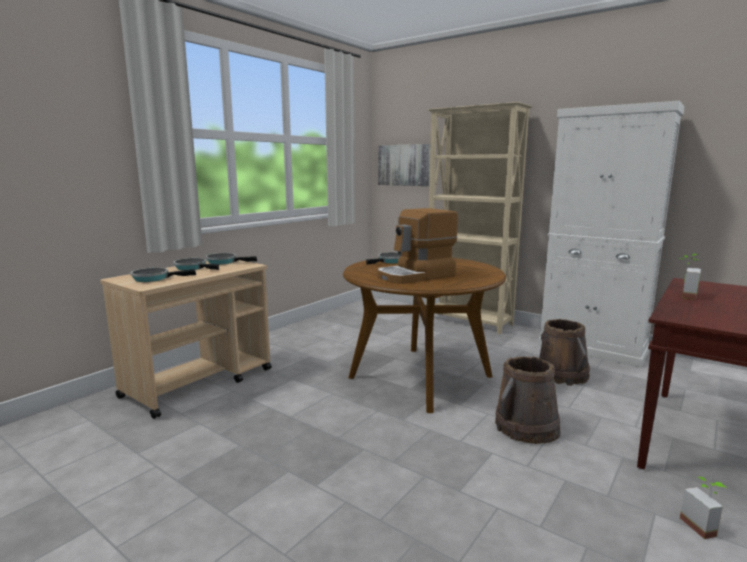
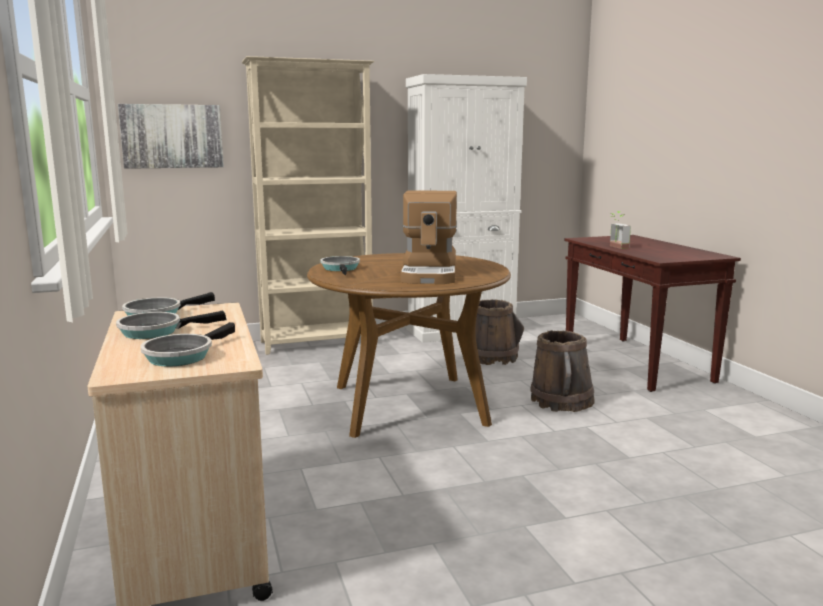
camera: 55 degrees left, 0 degrees up
potted plant [680,477,727,539] -> none

